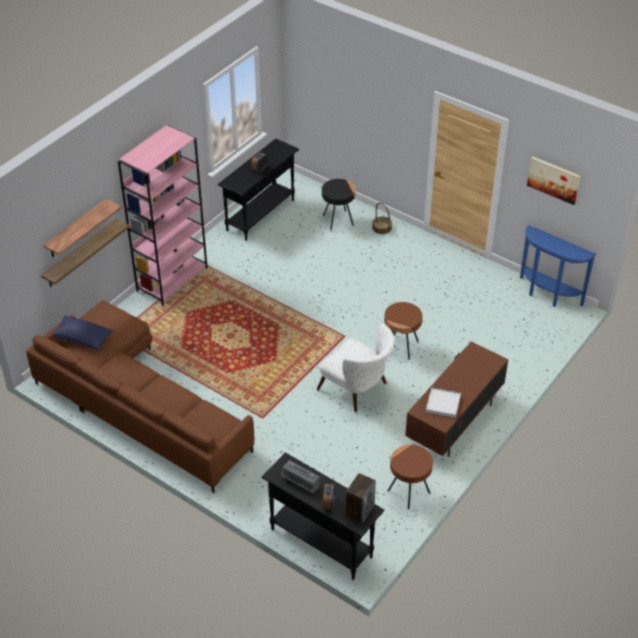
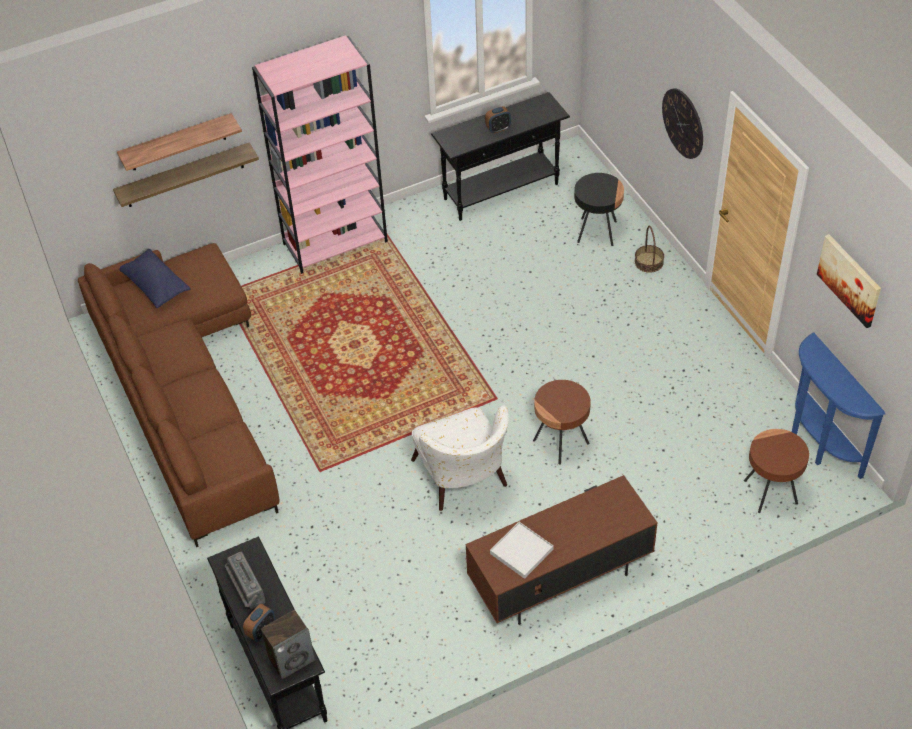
camera: 30 degrees right, 5 degrees up
brown side table [388,444,433,510] -> brown side table moved to [744,429,809,513]
none -> wall clock [662,88,703,159]

